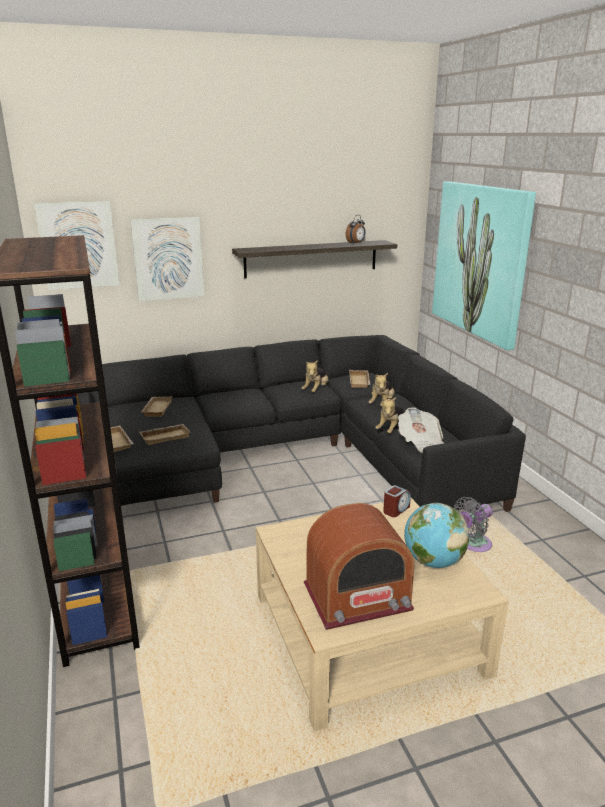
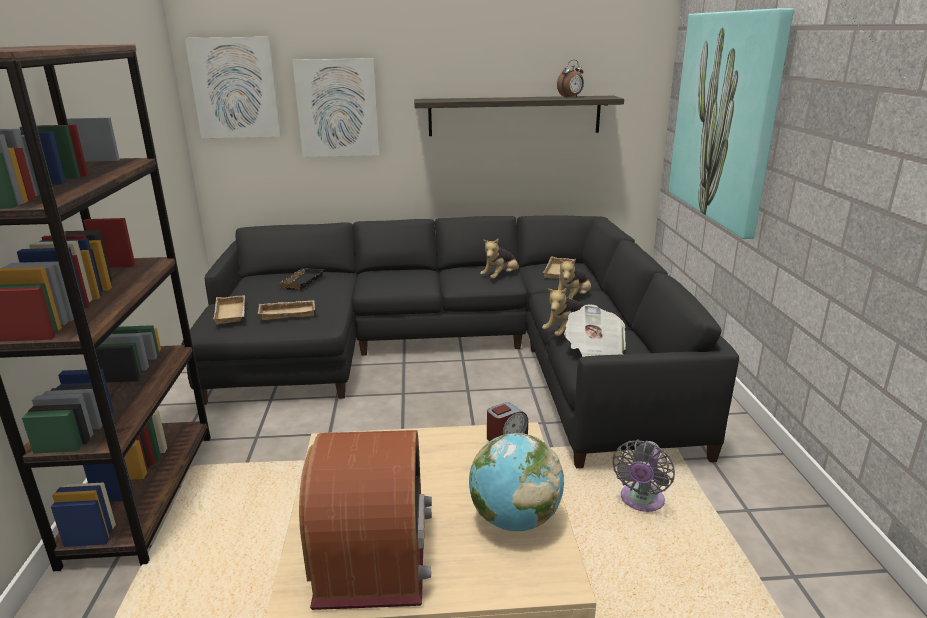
camera: 15 degrees right, 0 degrees up
beige tray [141,396,172,417] -> black tray [278,268,324,290]
radio [304,503,414,630] -> radio turned 90 degrees counterclockwise [299,430,432,610]
grey fan [454,497,493,552] -> grey fan turned 45 degrees counterclockwise [613,440,675,512]

